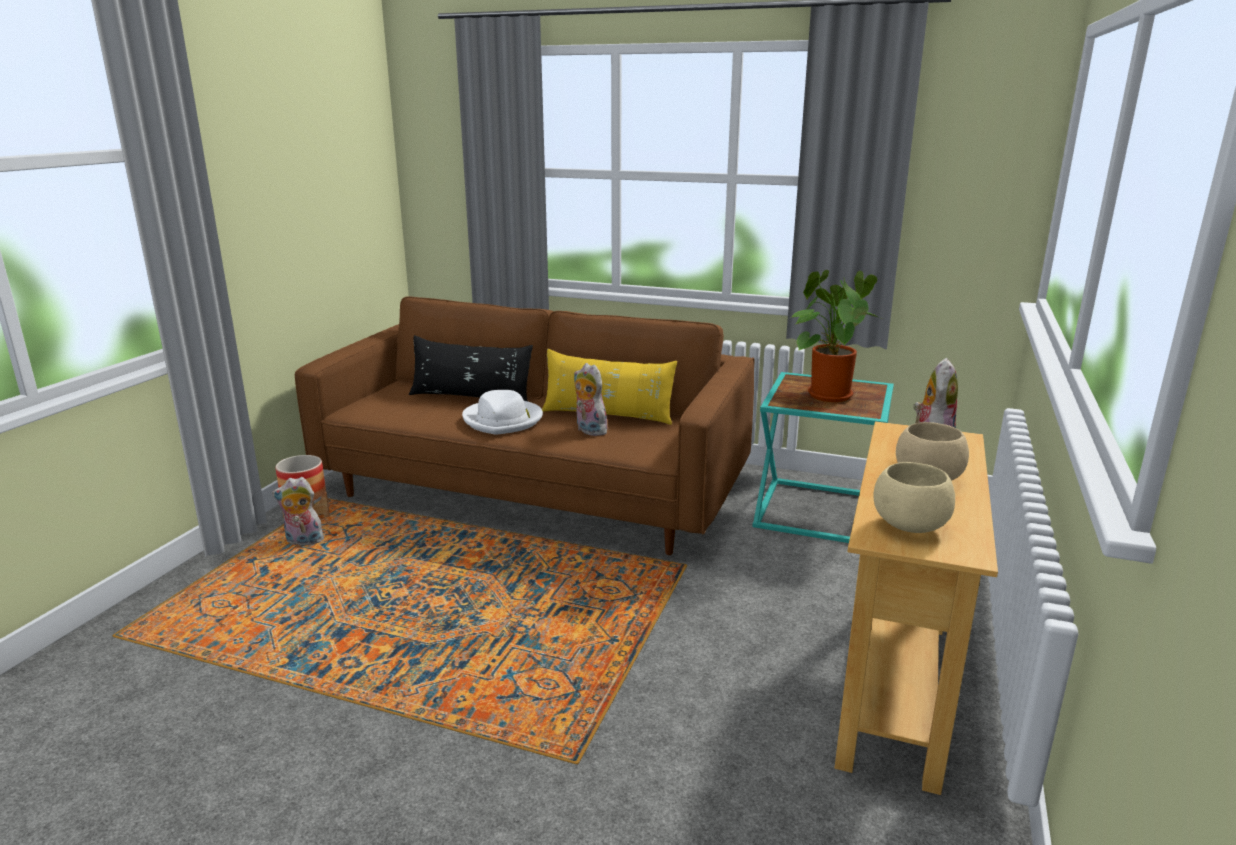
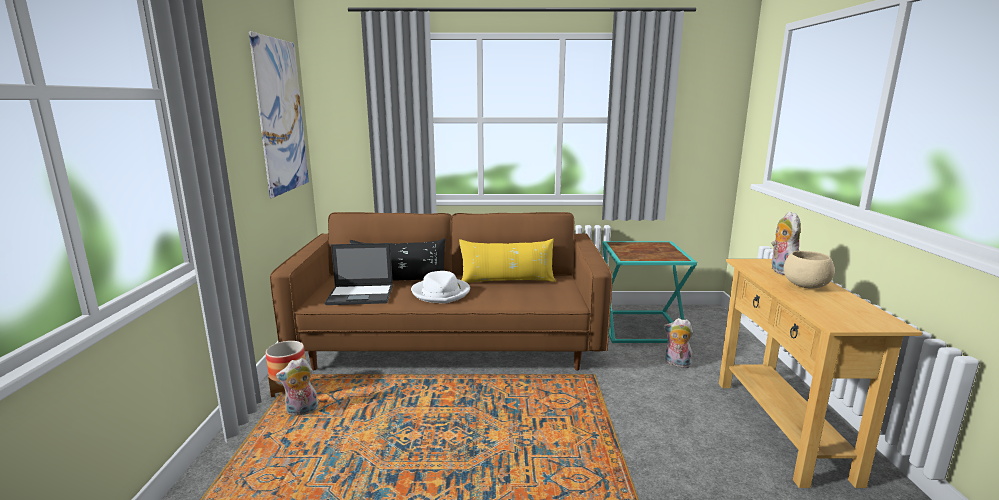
camera: 20 degrees left, 5 degrees down
plush toy [574,363,607,436] -> plush toy moved to [664,318,693,368]
potted plant [792,270,883,402] -> none
beige bowl [873,462,955,533] -> none
none -> picture [249,31,309,198]
none -> laptop [325,243,393,305]

